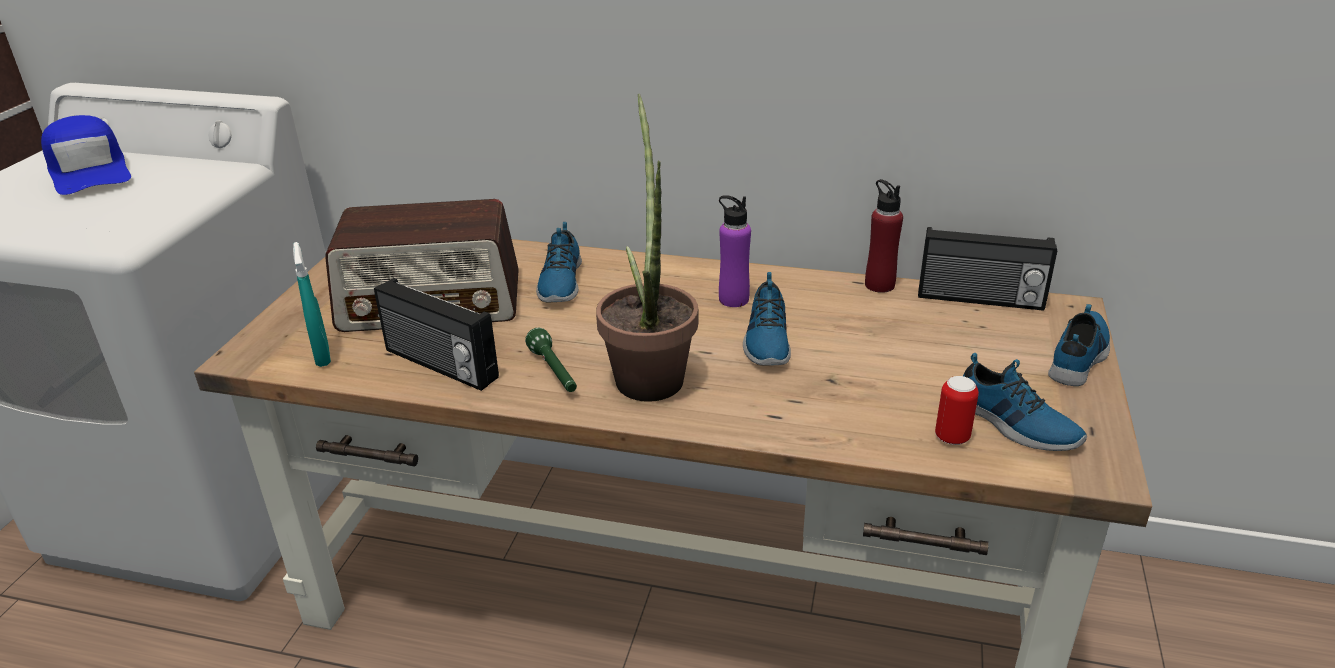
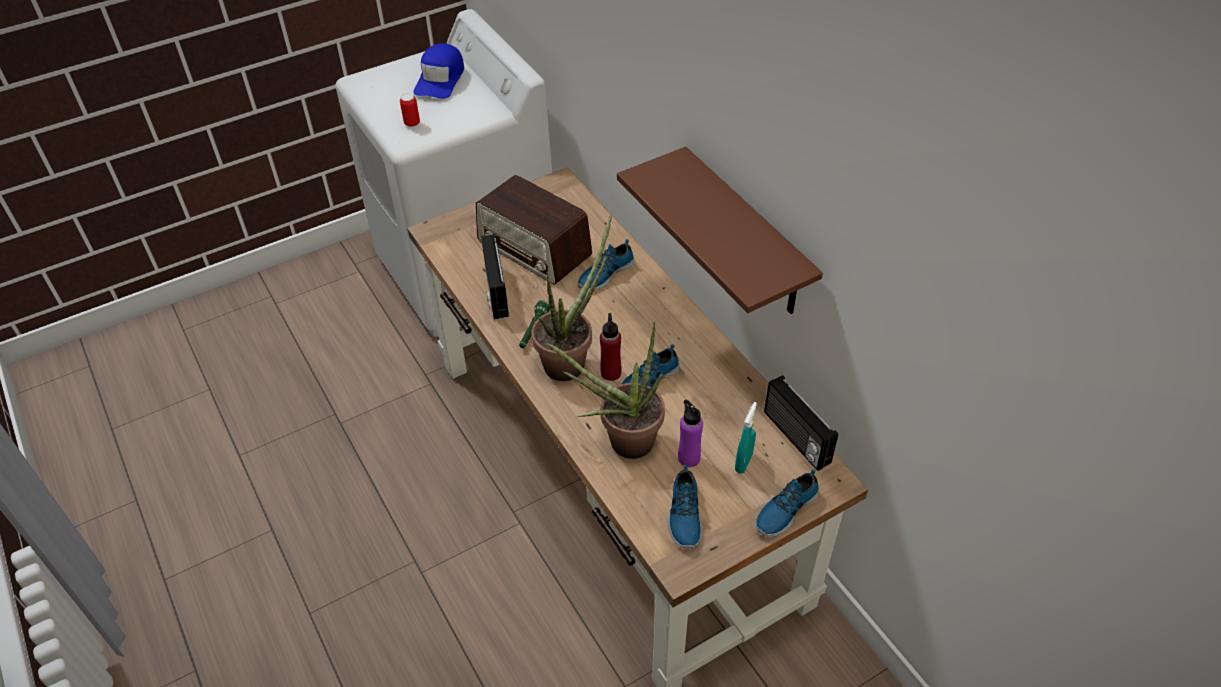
camera: 45 degrees right, 15 degrees up
turquoise spray bottle [293,242,331,367] -> turquoise spray bottle moved to [735,402,757,474]
purple bottle [719,195,751,307] -> purple bottle moved to [678,400,703,467]
red bottle [865,179,903,293] -> red bottle moved to [600,313,622,381]
can [935,376,979,445] -> can moved to [400,94,420,127]
shoe [1048,304,1110,386] -> shoe turned 150 degrees clockwise [755,469,819,537]
none -> potted plant [547,322,665,459]
none -> brown shelf [617,147,823,314]

